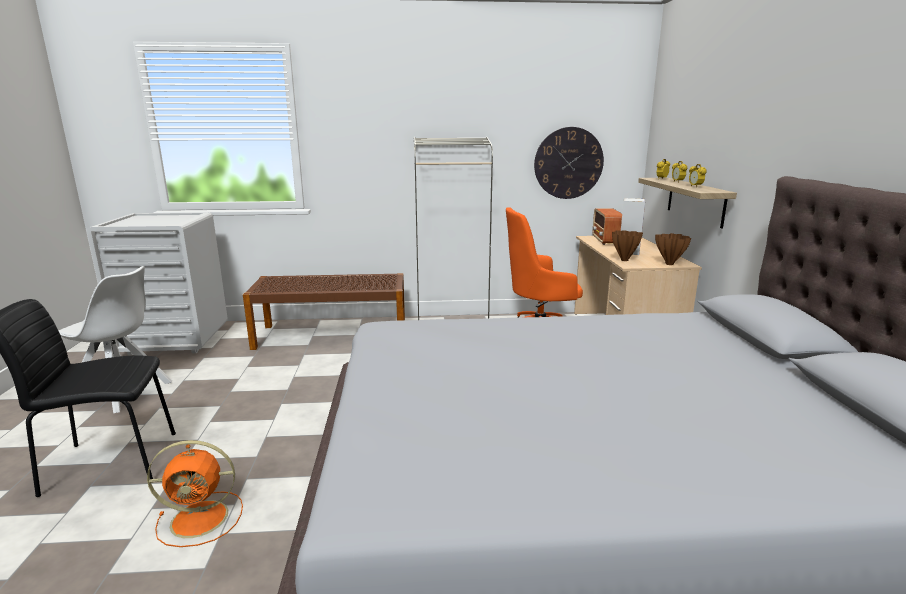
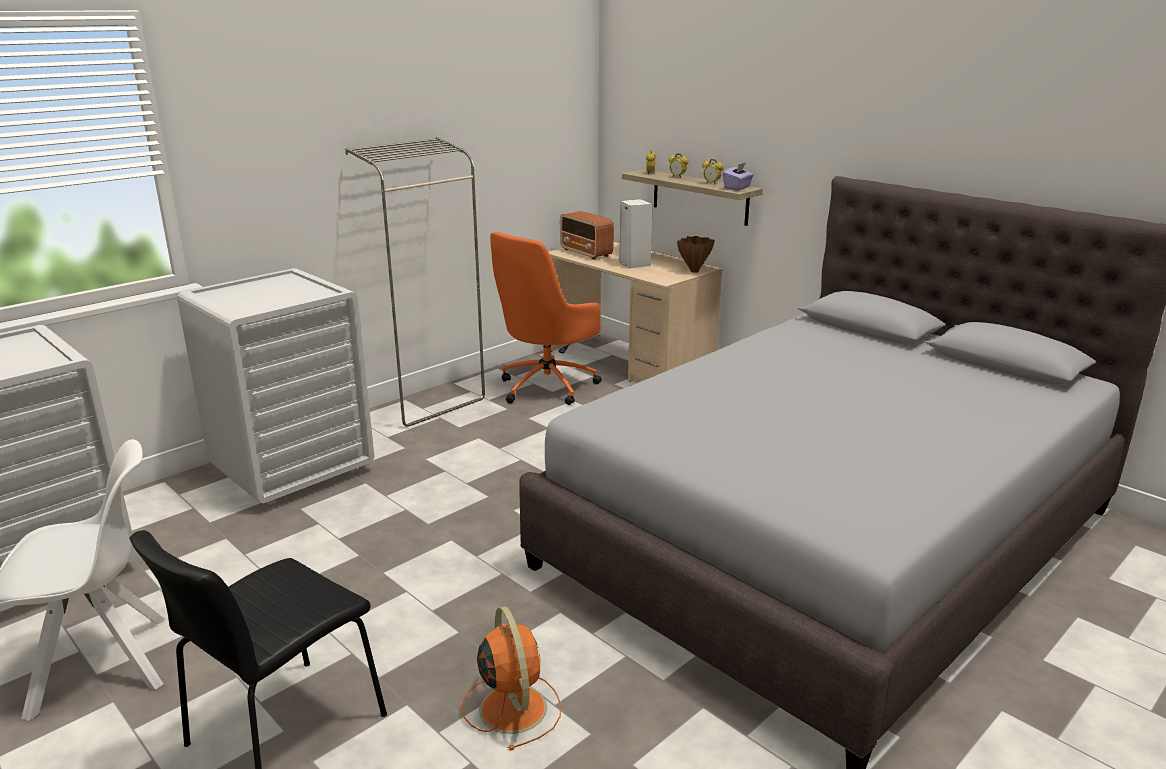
camera: 40 degrees left, 5 degrees up
orange fan [147,440,243,547] -> orange fan turned 60 degrees counterclockwise [461,606,561,751]
brown bench [243,273,405,350] -> grey dresser [177,268,374,505]
wall clock [534,127,604,199] -> none
brown vase [612,230,643,261] -> none
none -> purple tissue box [723,162,754,191]

